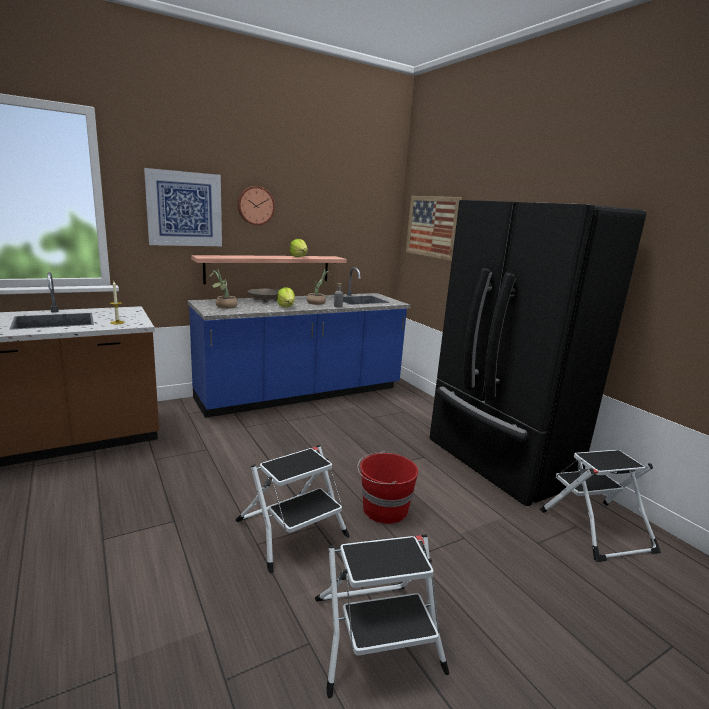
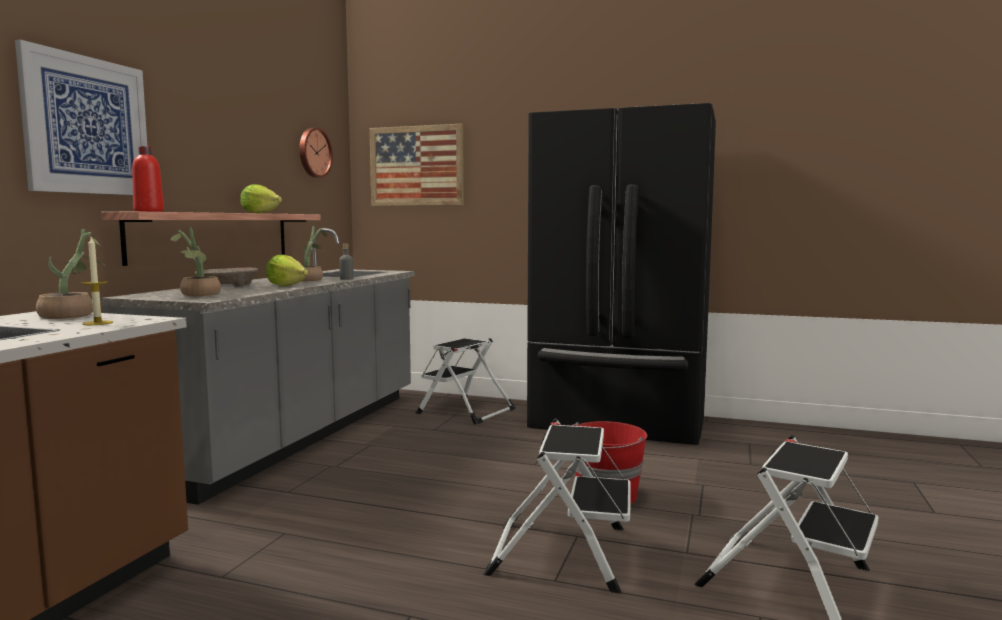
camera: 40 degrees left, 10 degrees down
blue counter [188,267,411,418] -> grey counter [101,228,415,505]
wall clock [237,186,275,225] -> wall clock moved to [299,128,333,178]
step ladder [539,450,661,562] -> step ladder moved to [416,338,516,425]
none -> potted plant [36,229,105,319]
none -> red bottle [132,146,164,212]

